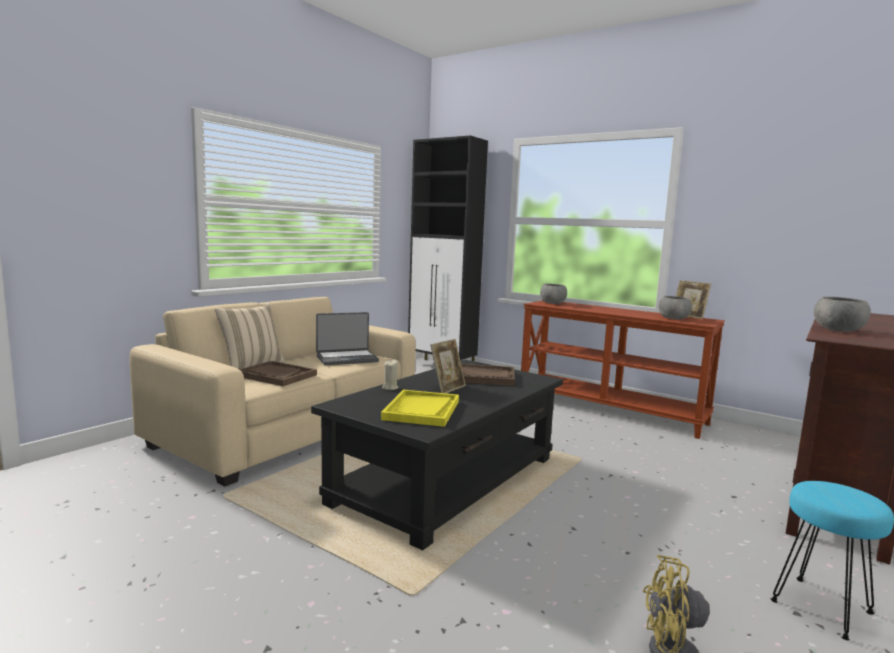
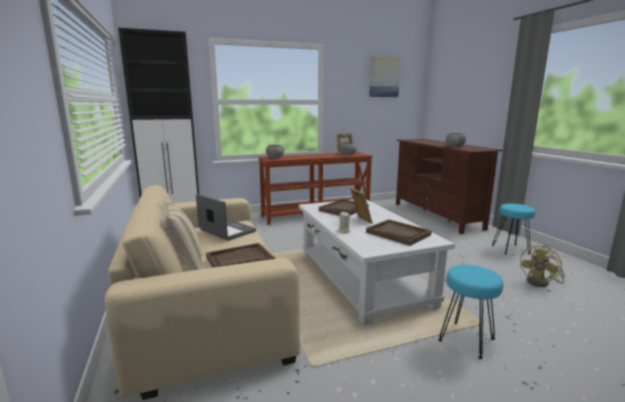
camera: 55 degrees left, 5 degrees up
black coffee table [311,360,563,550] -> white coffee table [299,199,455,325]
laptop [316,312,379,365] -> laptop turned 60 degrees counterclockwise [196,194,256,241]
yellow tray [381,390,459,427] -> brown tray [366,219,431,246]
none -> picture [369,56,401,97]
none -> turquoise stool [438,265,503,359]

